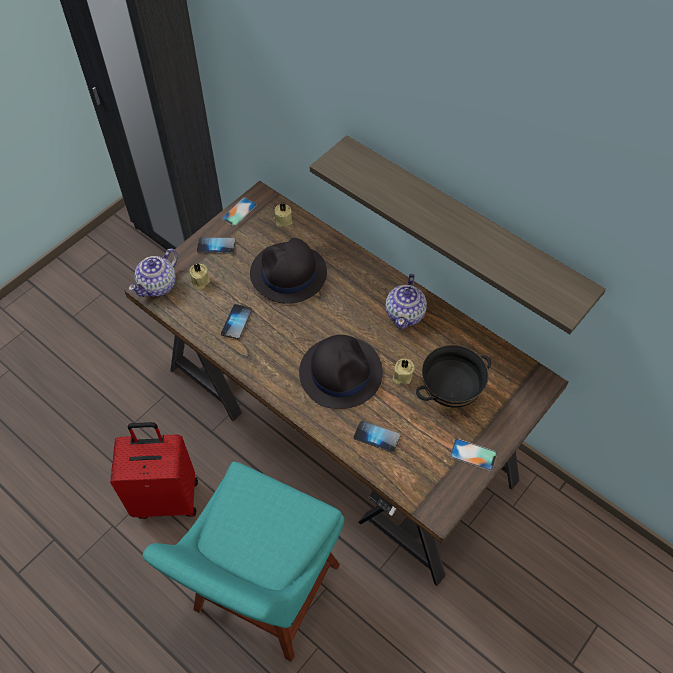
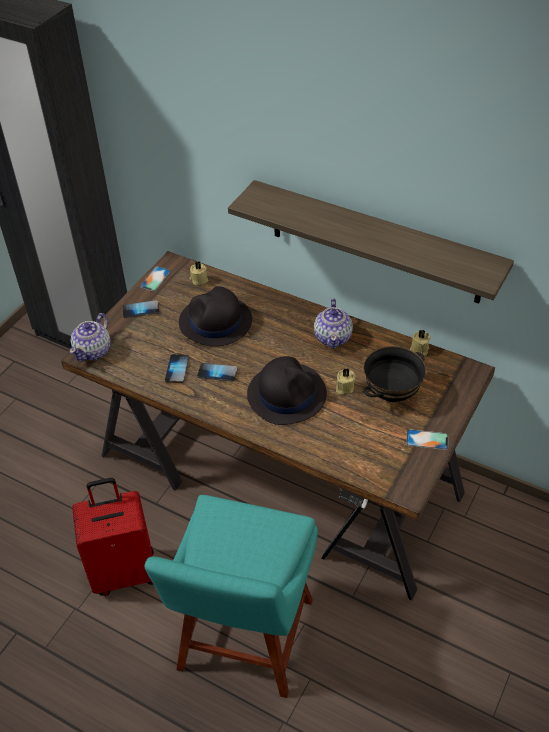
camera: 10 degrees left, 10 degrees down
beige candle [189,263,210,290] -> beige candle moved to [410,330,430,356]
phone [354,420,401,453] -> phone moved to [197,363,238,382]

